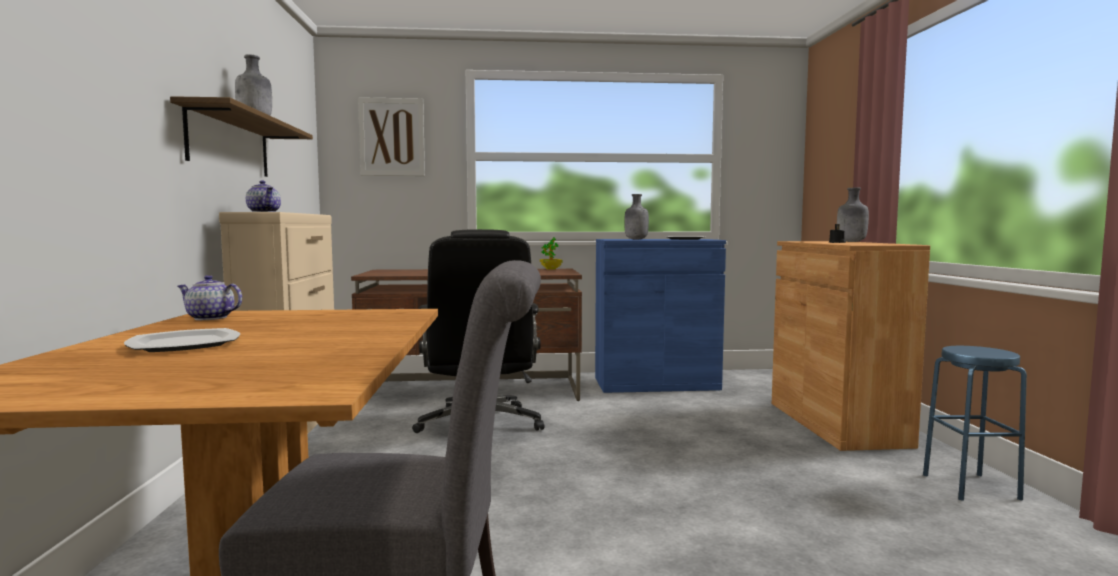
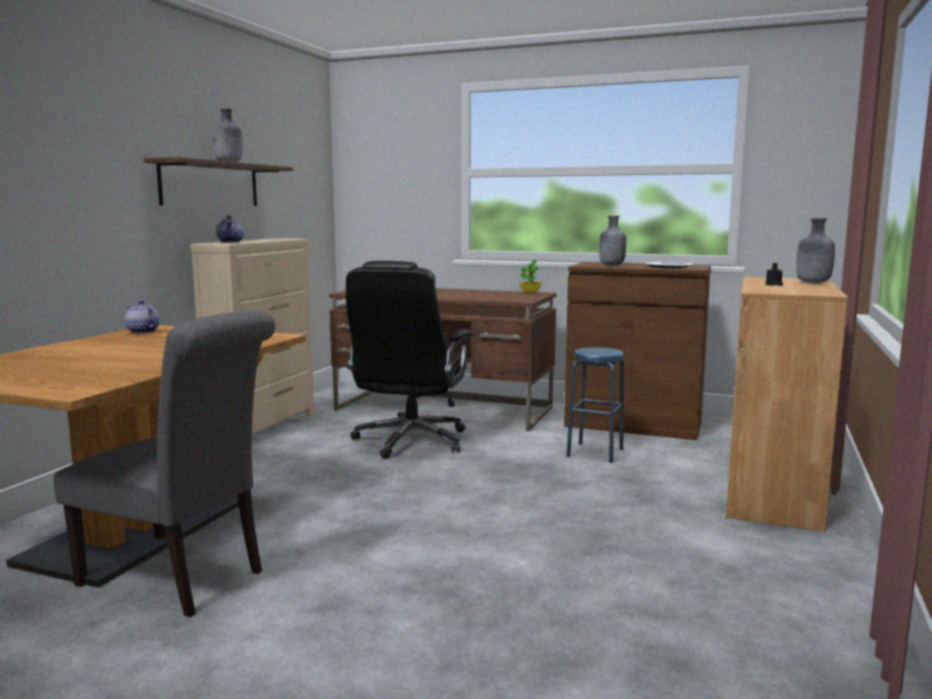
camera: 25 degrees right, 5 degrees up
plate [124,328,240,352] -> none
picture [358,97,425,176] -> none
blue cabinet [595,239,726,393] -> brown cabinet [564,262,711,440]
blue stool [923,346,1027,501] -> blue stool moved to [567,347,624,463]

